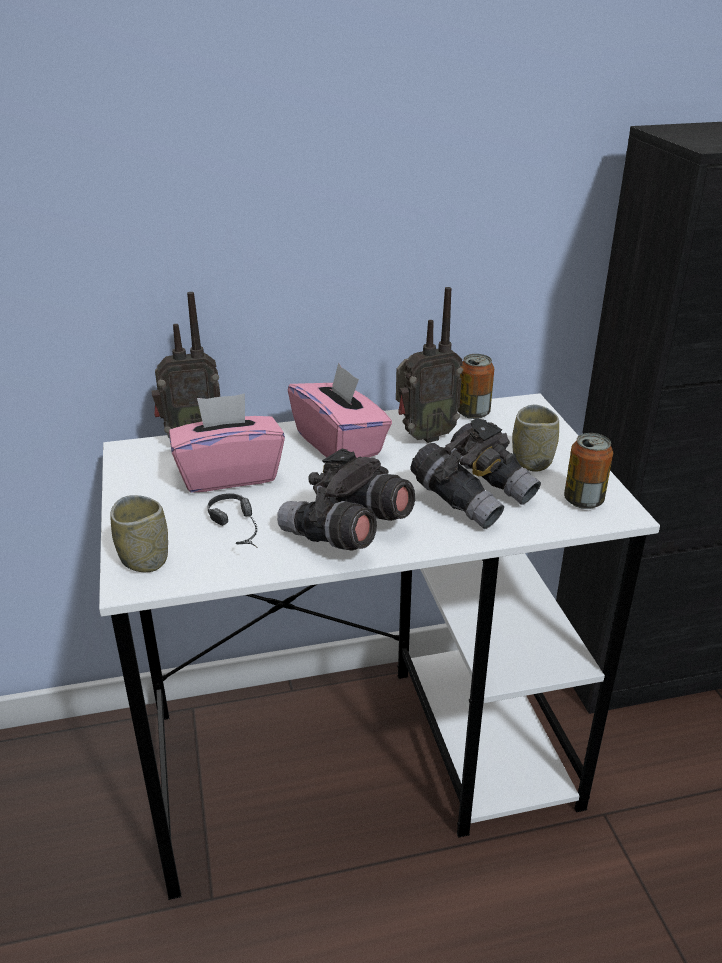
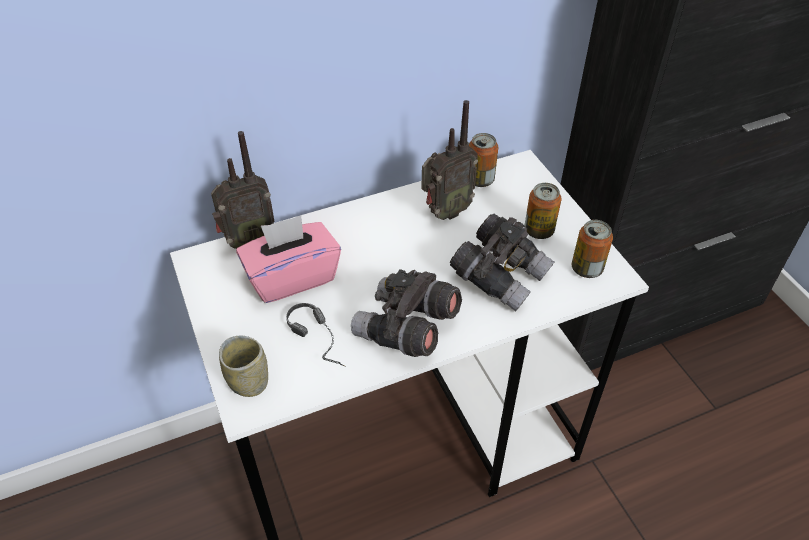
camera: 10 degrees left, 15 degrees up
pink tissue box [288,363,392,458] -> none
cup [512,405,559,472] -> can [524,183,561,239]

